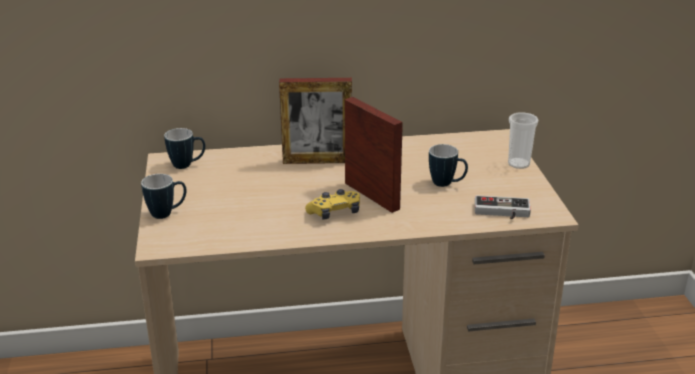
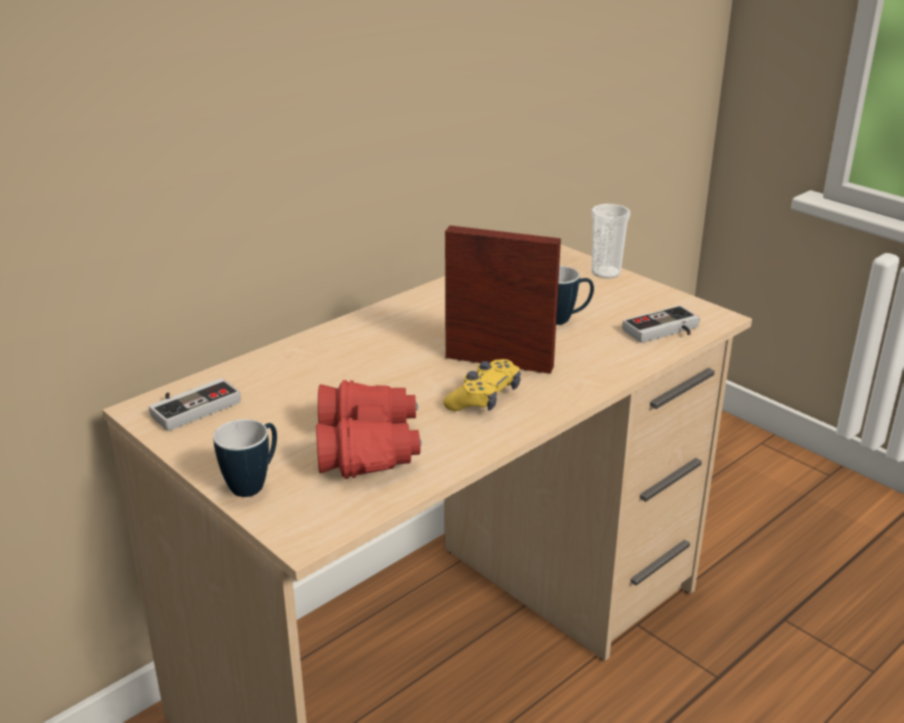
camera: 35 degrees left, 0 degrees up
mug [164,128,205,169] -> game controller [149,378,241,431]
picture frame [279,78,352,164] -> none
none -> red binoculars [316,380,422,479]

